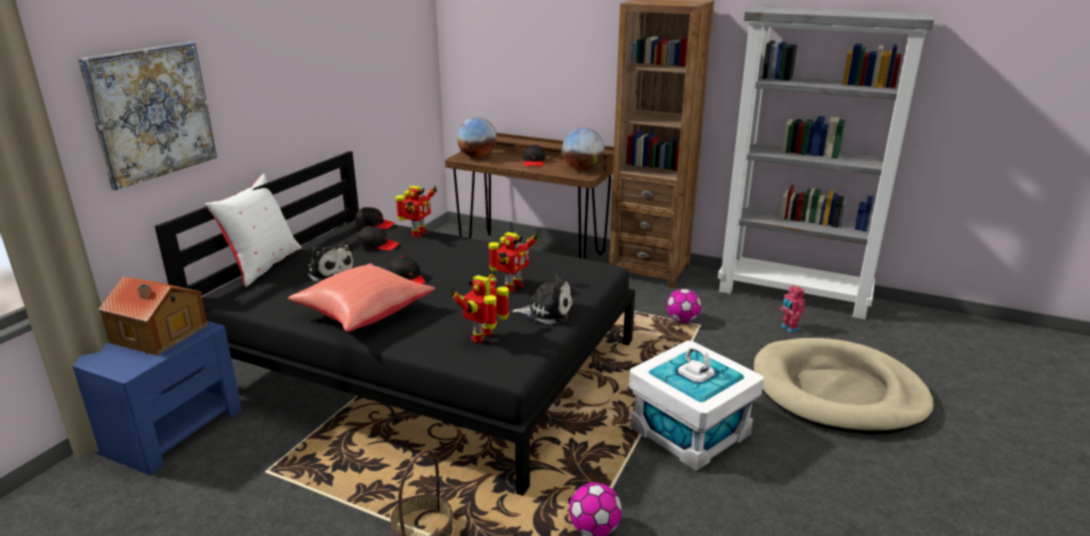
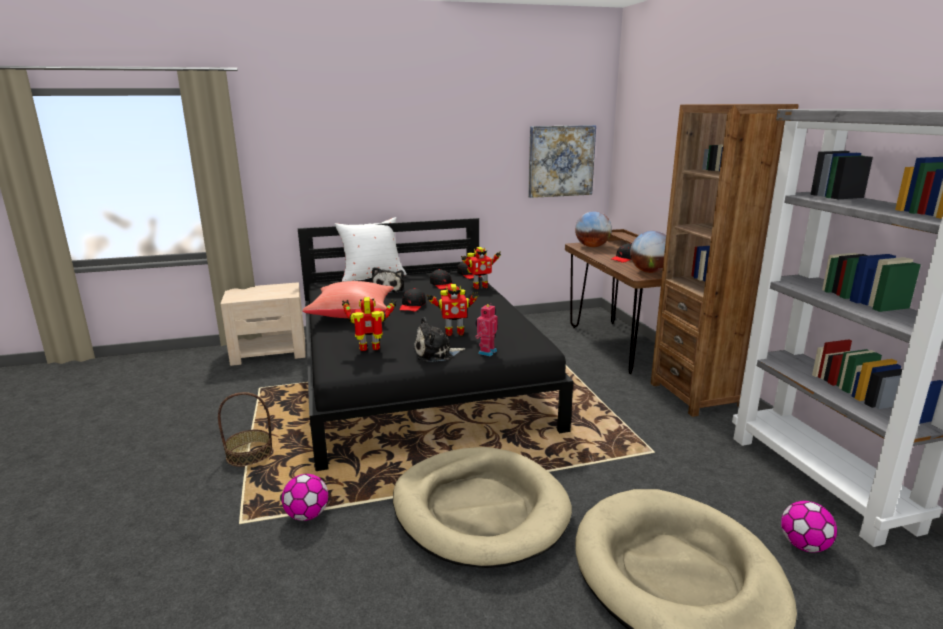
camera: 50 degrees right, 5 degrees down
blue nightstand [73,321,242,475] -> beige nightstand [220,282,306,366]
picture [78,42,217,190] -> picture moved to [528,125,596,198]
toy house [98,276,208,356] -> none
plush toy [511,273,573,324] -> plush toy turned 105 degrees clockwise [414,317,465,362]
white storage box [629,341,764,471] -> beige dog bed [393,447,572,568]
football [667,289,701,323] -> football moved to [781,501,837,552]
toy robot [780,286,806,333] -> toy robot moved to [475,303,498,357]

